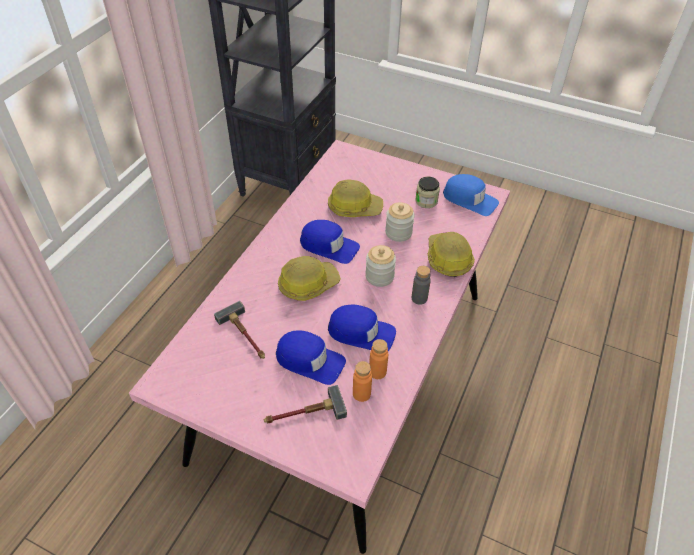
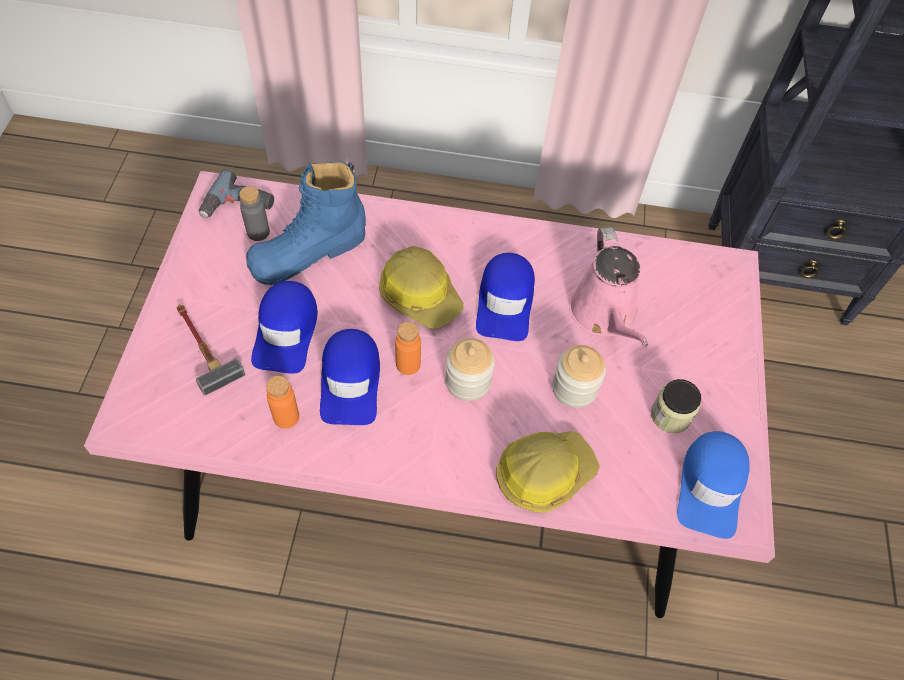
camera: 70 degrees right, 10 degrees up
hammer [214,301,265,359] -> blue boot [246,161,366,285]
hard hat [328,179,383,217] -> pink watering can [569,227,649,347]
orange bottle [353,361,372,402] -> orange bottle moved to [395,322,421,375]
grey bottle [412,266,431,305] -> grey bottle moved to [239,186,270,241]
none -> power drill [199,169,274,218]

